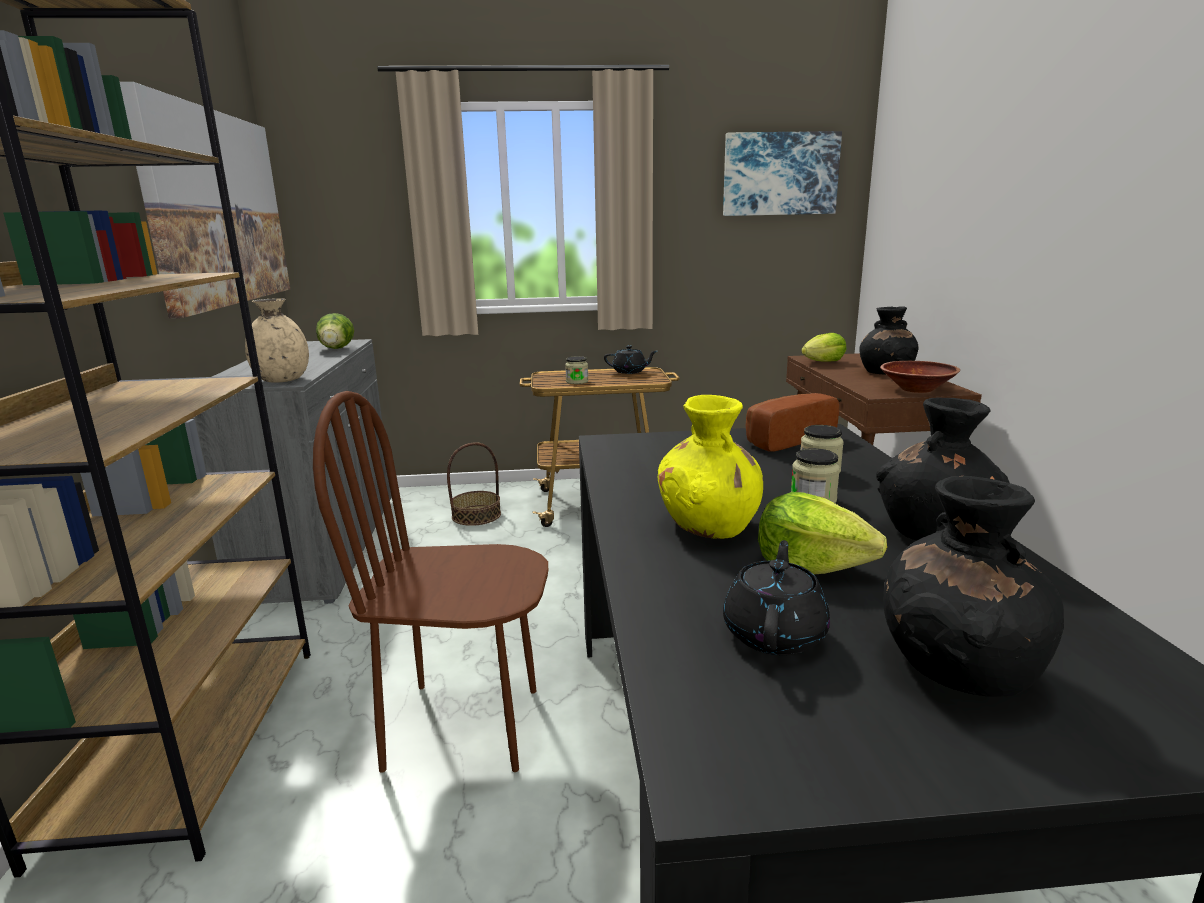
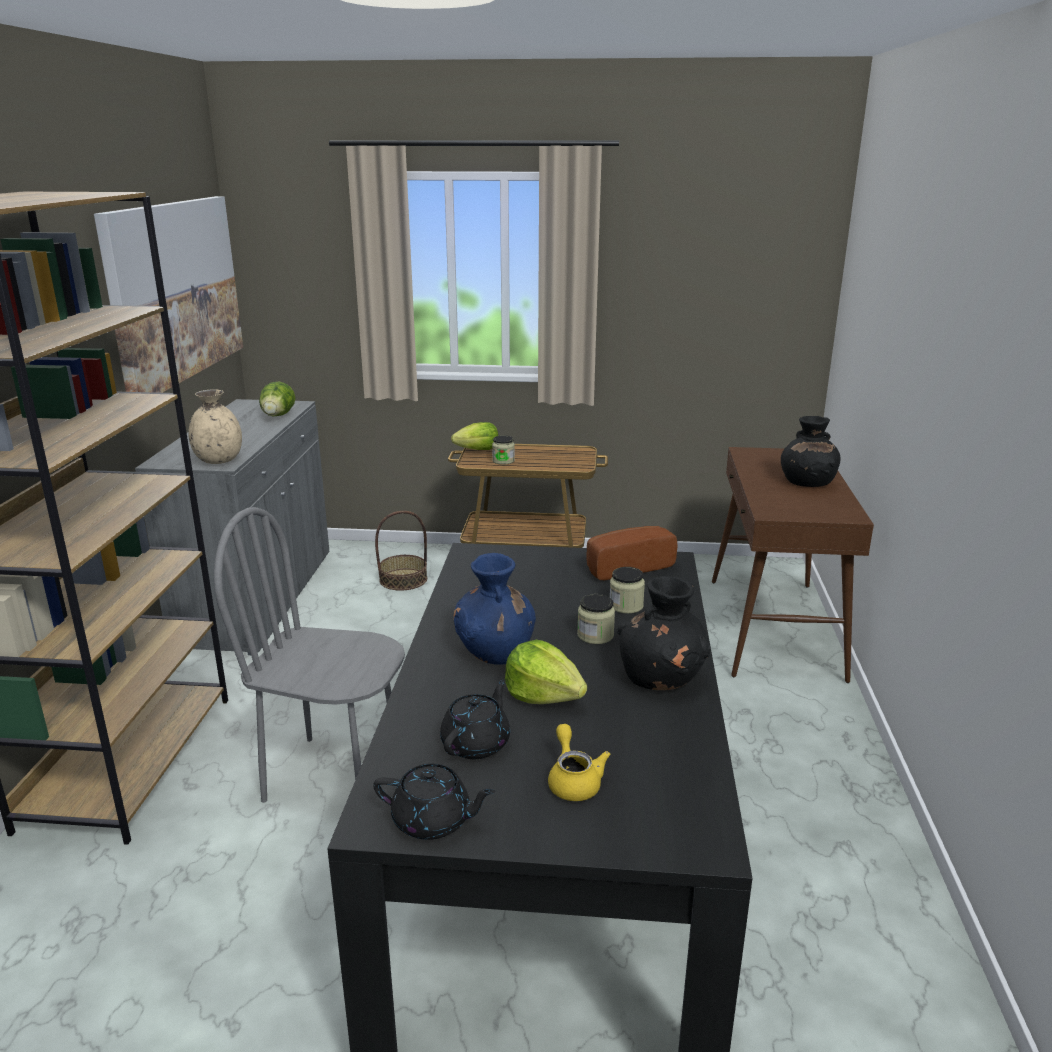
camera: 10 degrees right, 5 degrees up
brown chair [313,391,548,773] -> grey chair [214,507,405,803]
black teapot [604,346,657,374] -> black teapot moved to [373,764,496,840]
yellow vase [658,395,763,539] -> blue vase [454,553,536,665]
picture [723,131,842,216] -> none
lettuce [801,333,846,362] -> lettuce moved to [451,422,498,450]
brown bowl [880,361,960,393] -> none
black vase [883,476,1064,697] -> yellow teapot [548,724,610,801]

